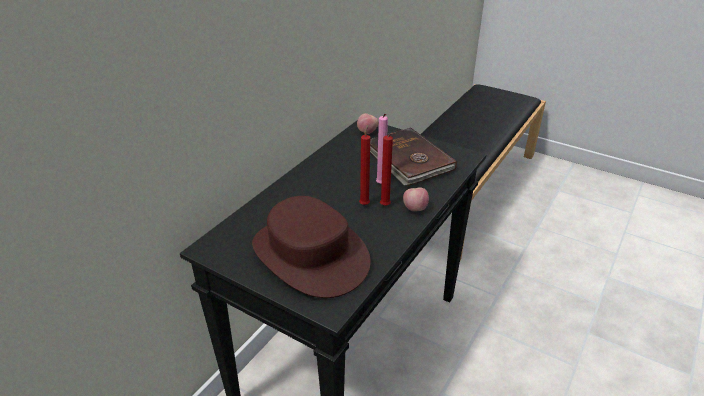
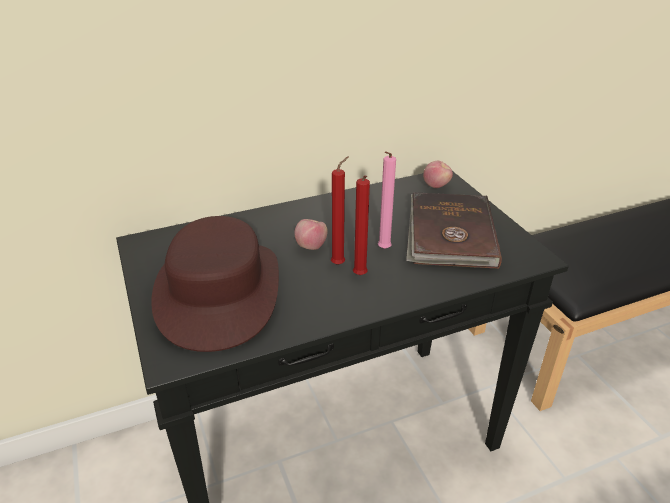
camera: 35 degrees right, 0 degrees up
apple [403,187,429,211] -> apple moved to [294,219,328,250]

